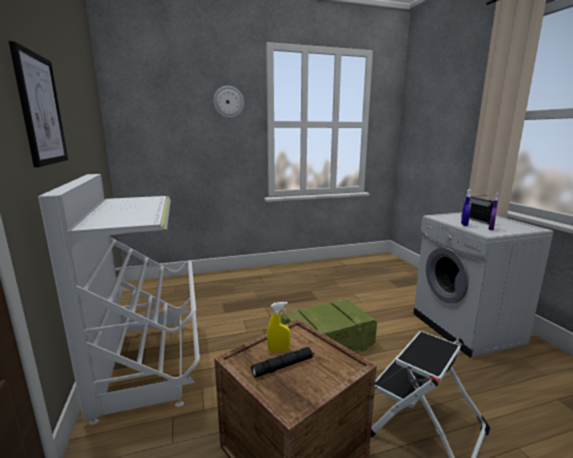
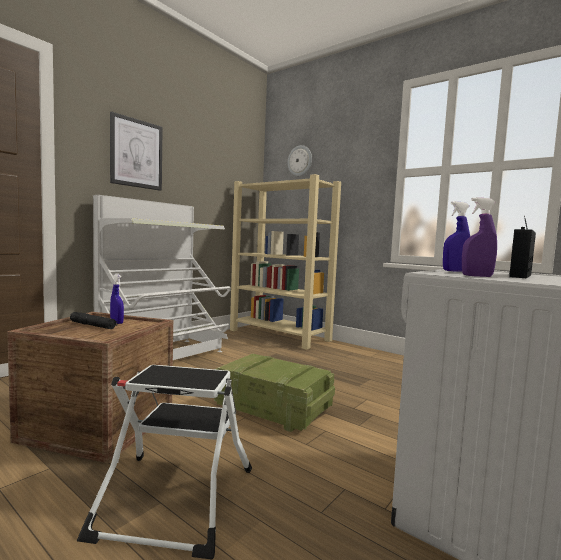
camera: 55 degrees right, 10 degrees down
wall clock [213,86,244,119] -> wall clock moved to [288,145,312,176]
yellow spray bottle [267,302,291,353] -> blue spray bottle [110,274,124,324]
none -> beige bookcase [230,174,341,350]

